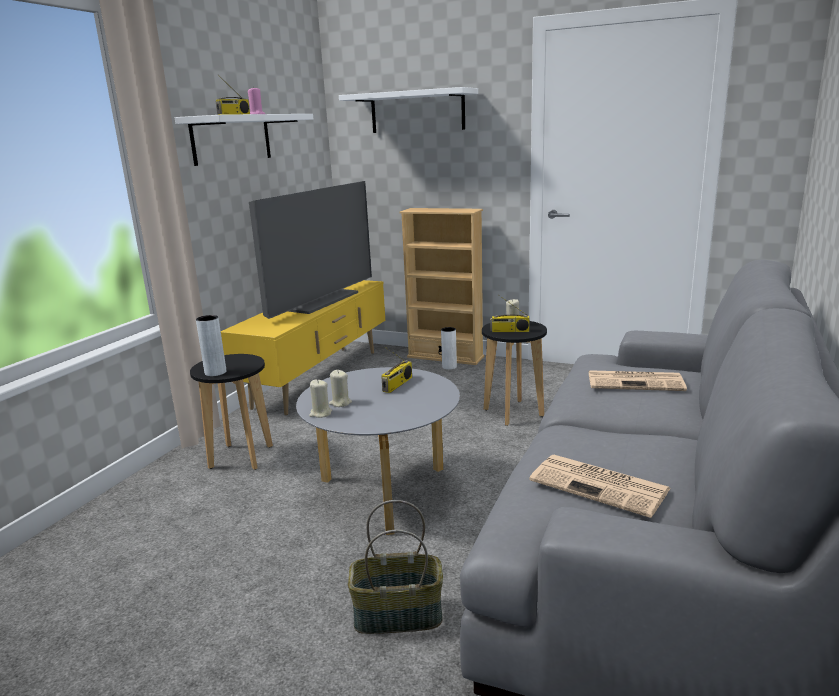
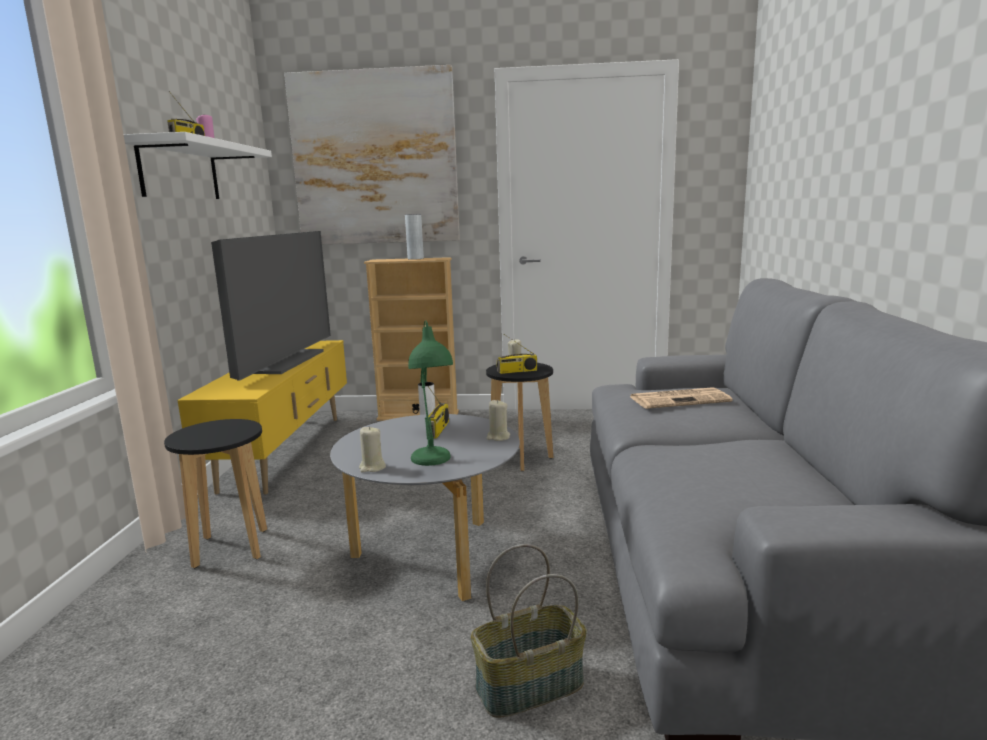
camera: 20 degrees left, 5 degrees down
grey vase [196,315,226,376] -> grey vase moved to [405,214,424,260]
beige candle [329,370,352,407] -> beige candle moved to [486,400,510,441]
white shelf [339,87,478,133] -> picture [284,65,460,244]
newspaper [529,455,670,518] -> none
none -> green table lamp [408,320,453,466]

